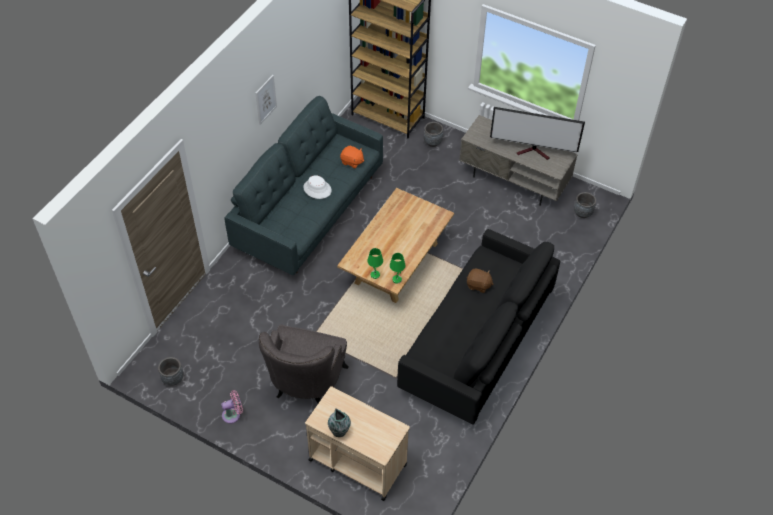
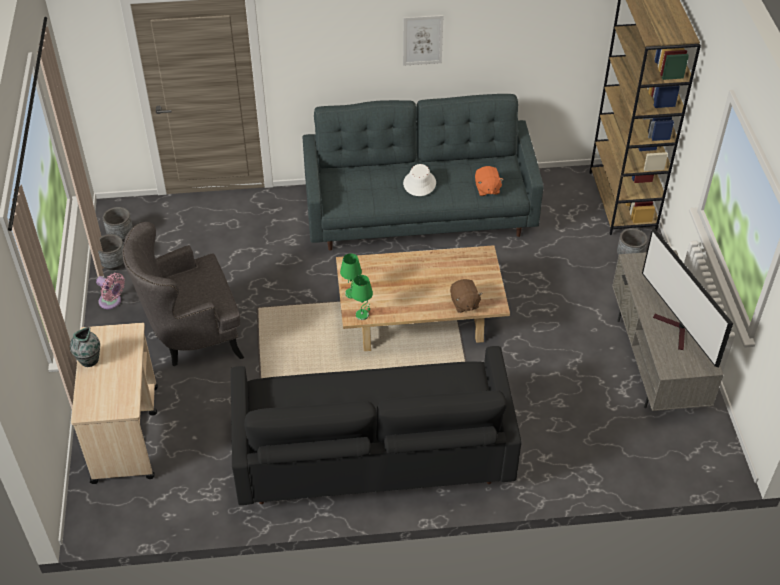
camera: 55 degrees right, 5 degrees down
brown plush toy [467,268,494,293] -> brown plush toy moved to [450,279,483,313]
grey planter [574,192,596,218] -> grey planter moved to [98,234,124,270]

